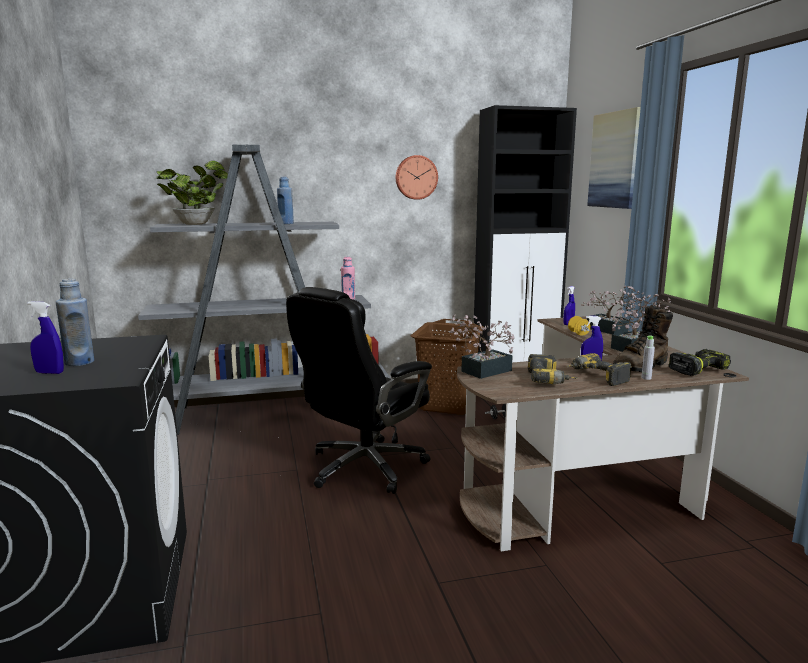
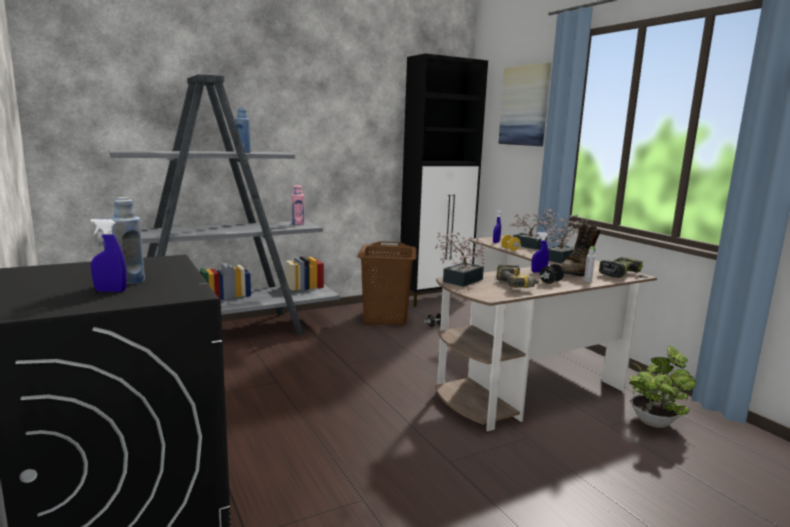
camera: 15 degrees left, 0 degrees up
potted plant [156,161,228,225] -> potted plant moved to [629,346,696,428]
black office chair [286,287,432,494] -> none
wall clock [396,155,438,200] -> none
power drill [566,353,632,386] -> black dumbbell [540,264,564,284]

